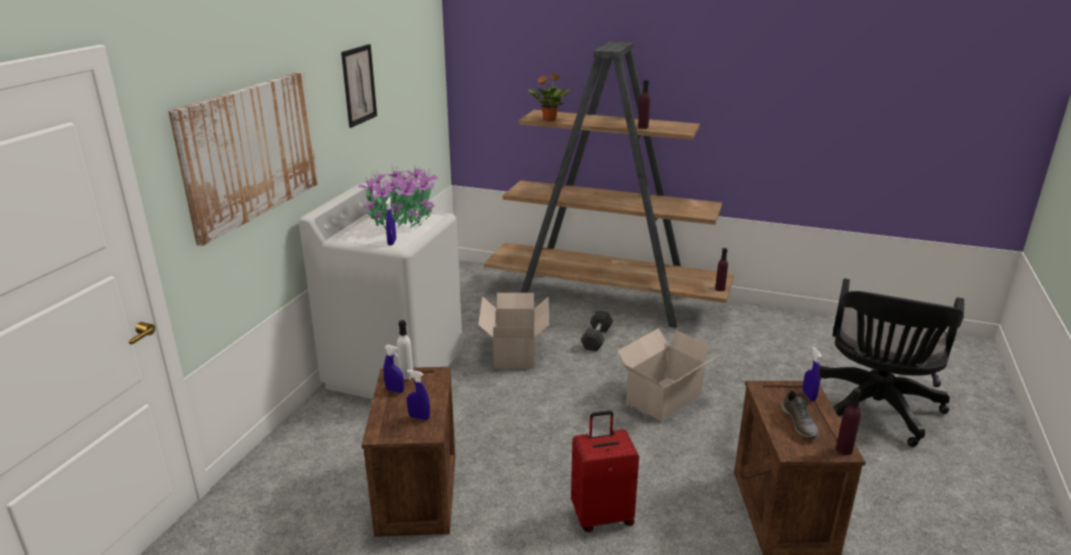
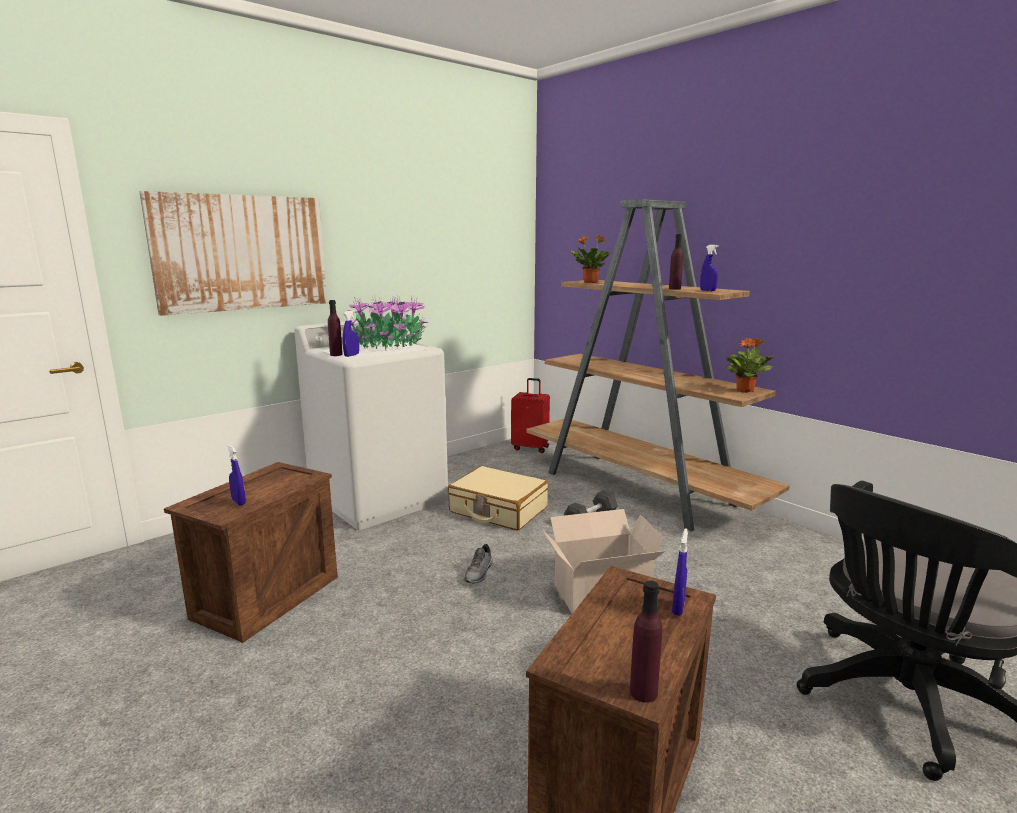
camera: 30 degrees right, 10 degrees down
picture [341,44,377,128] -> none
blue spray bottle [383,345,404,393] -> blue spray bottle moved to [700,245,719,291]
white bottle [397,320,413,379] -> none
cardboard box [478,293,549,369] -> beige suitcase [448,466,548,531]
red suitcase [571,410,639,532] -> red suitcase moved to [511,378,550,453]
purple bottle [715,248,728,291] -> purple bottle moved to [328,300,343,356]
grey shoe [781,390,819,438] -> grey shoe moved to [464,544,493,583]
none -> potted plant [725,338,774,393]

